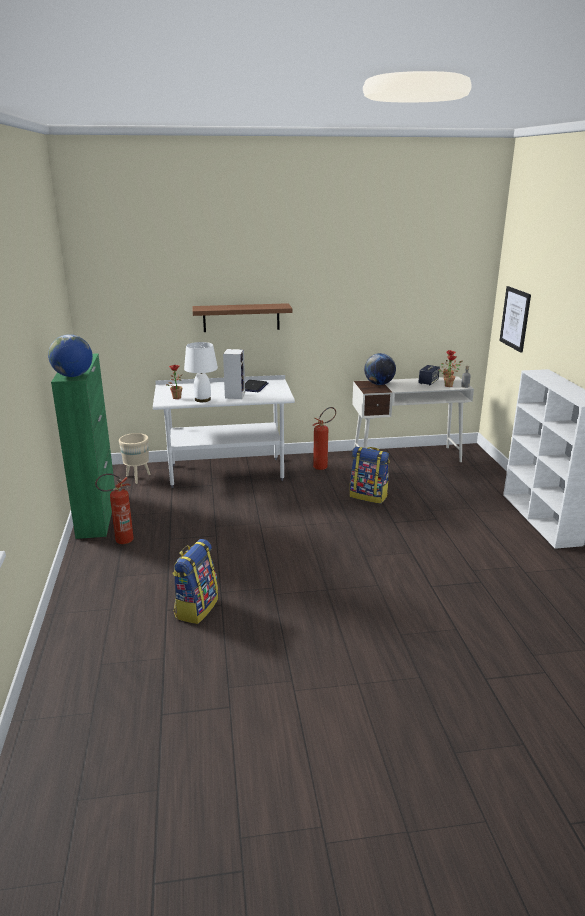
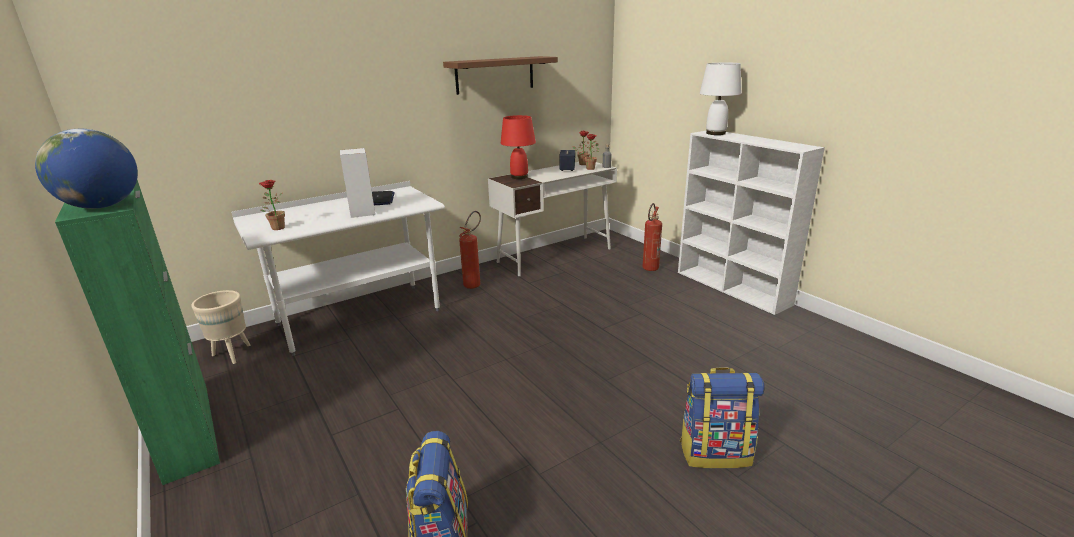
camera: 25 degrees left, 0 degrees up
fire extinguisher [95,473,134,544] -> fire extinguisher moved to [643,203,662,271]
white table lamp [184,342,218,402] -> white table lamp moved to [700,63,741,135]
brown shelf [192,303,293,332] -> brown shelf moved to [443,56,558,95]
backpack [350,447,390,504] -> backpack moved to [680,367,765,468]
globe [364,353,396,385] -> red table lamp [501,115,536,179]
picture [499,286,531,353] -> none

